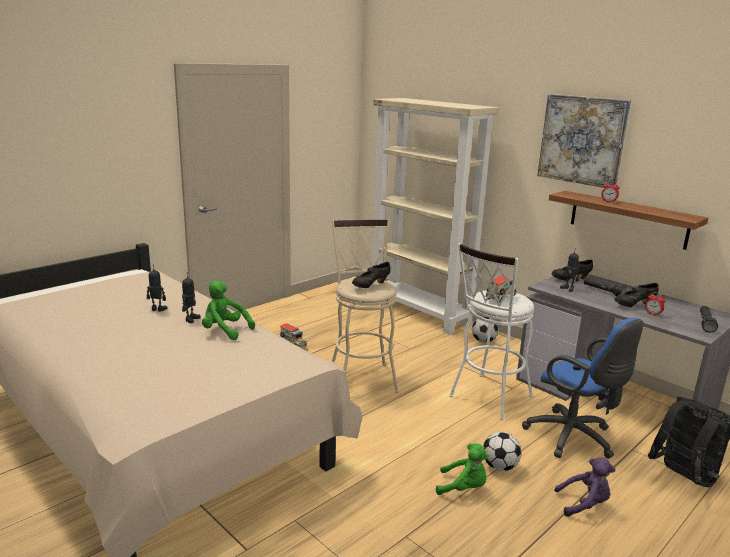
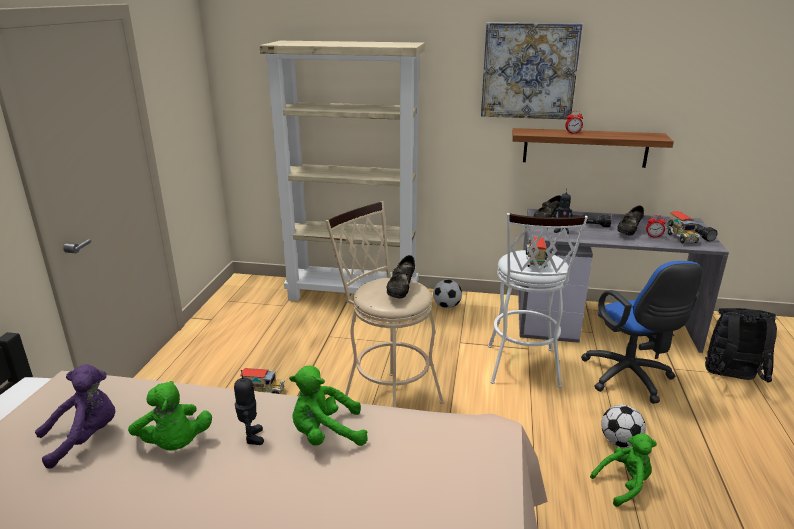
camera: 35 degrees left, 5 degrees up
toy robot [147,264,167,312] -> green plush toy [128,381,212,450]
blue office chair [522,318,644,459] -> blue office chair turned 60 degrees clockwise [581,261,702,404]
purple plush toy [554,458,615,517] -> purple plush toy moved to [35,364,115,469]
none -> toy truck [665,211,700,244]

